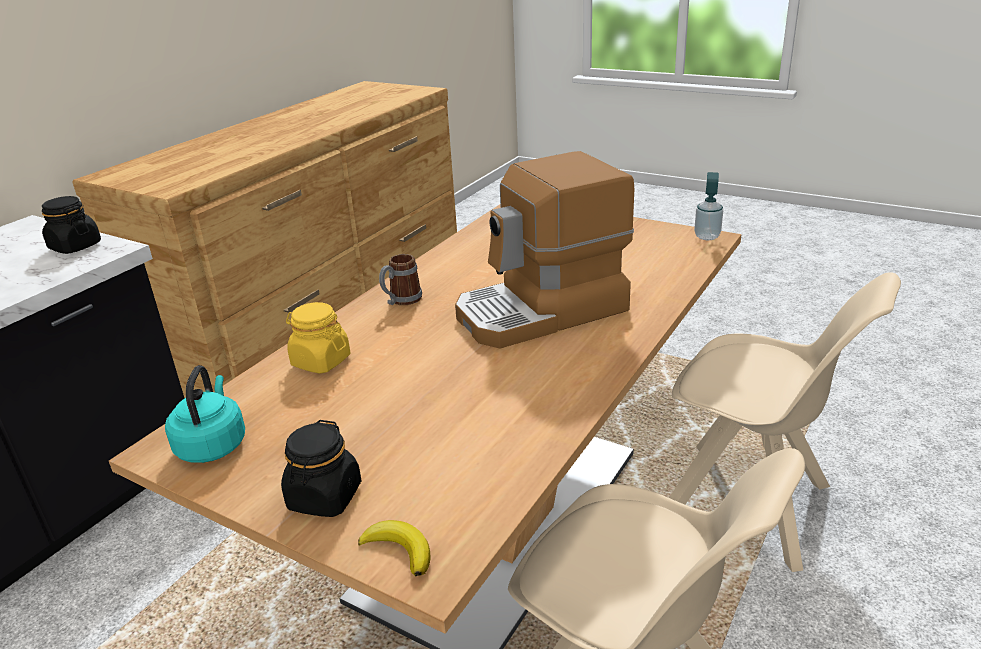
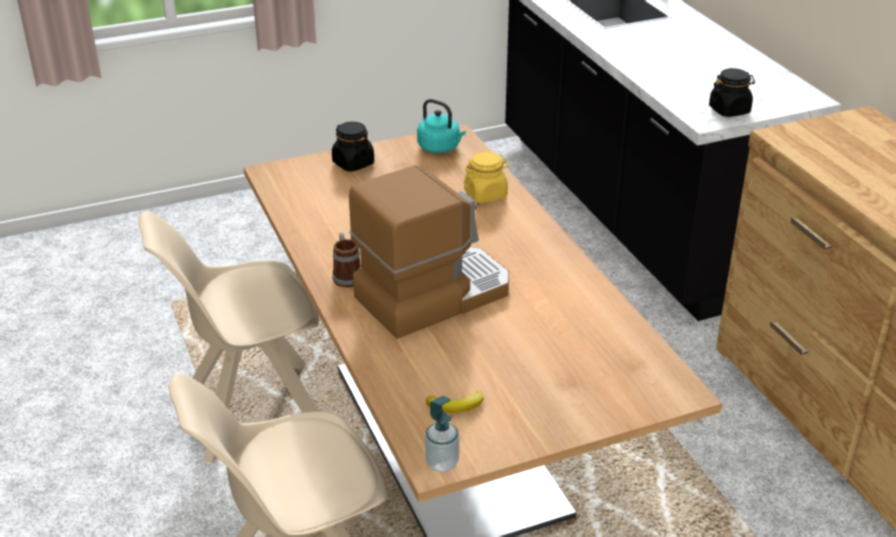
camera: 125 degrees right, 5 degrees up
banana [358,520,431,577] -> banana moved to [426,390,484,413]
mug [379,254,422,305] -> mug moved to [332,233,361,288]
coffee machine [455,151,634,348] -> coffee machine turned 45 degrees clockwise [349,166,509,339]

